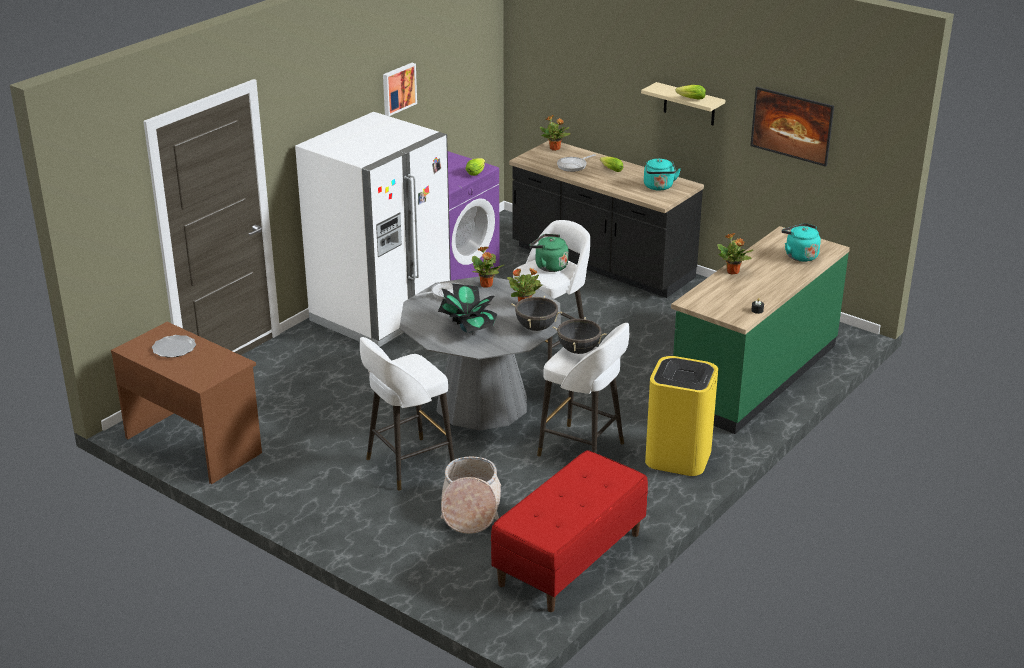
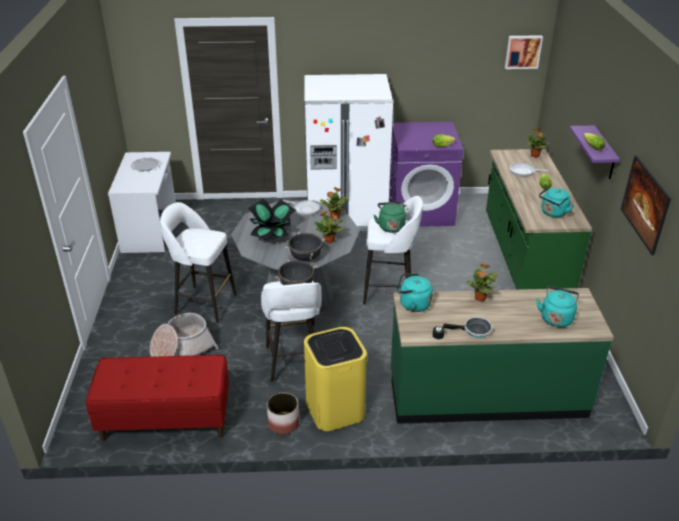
camera: 50 degrees right, 5 degrees up
brown desk [111,322,262,484] -> white desk [108,152,176,253]
picture [383,63,417,116] -> picture moved to [505,35,543,69]
black counter [509,140,704,298] -> green counter [486,149,592,290]
beige shelf [641,82,725,125] -> purple shelf [569,126,620,179]
none -> planter [267,392,299,434]
none -> turquoise kettle [397,273,433,312]
none -> frying pan [443,317,493,338]

